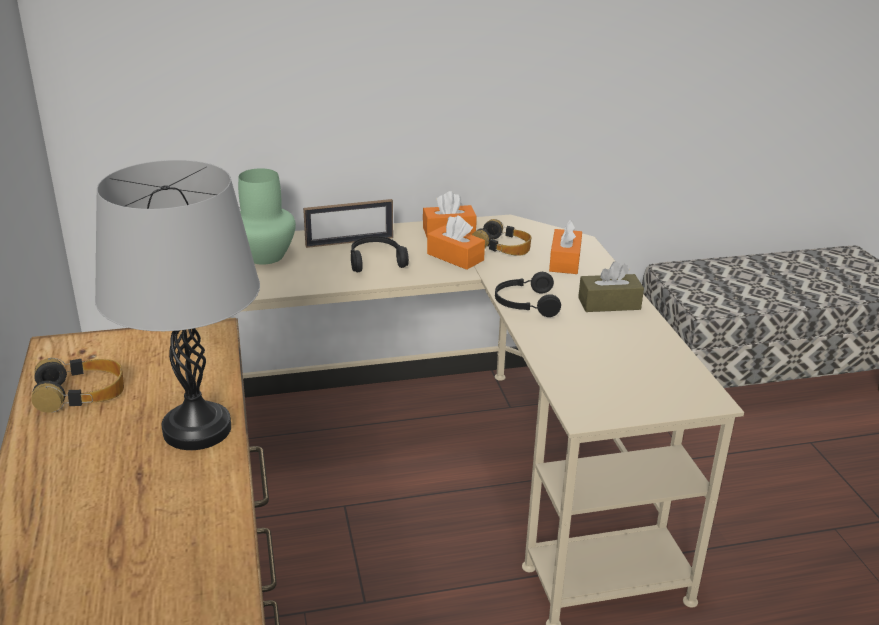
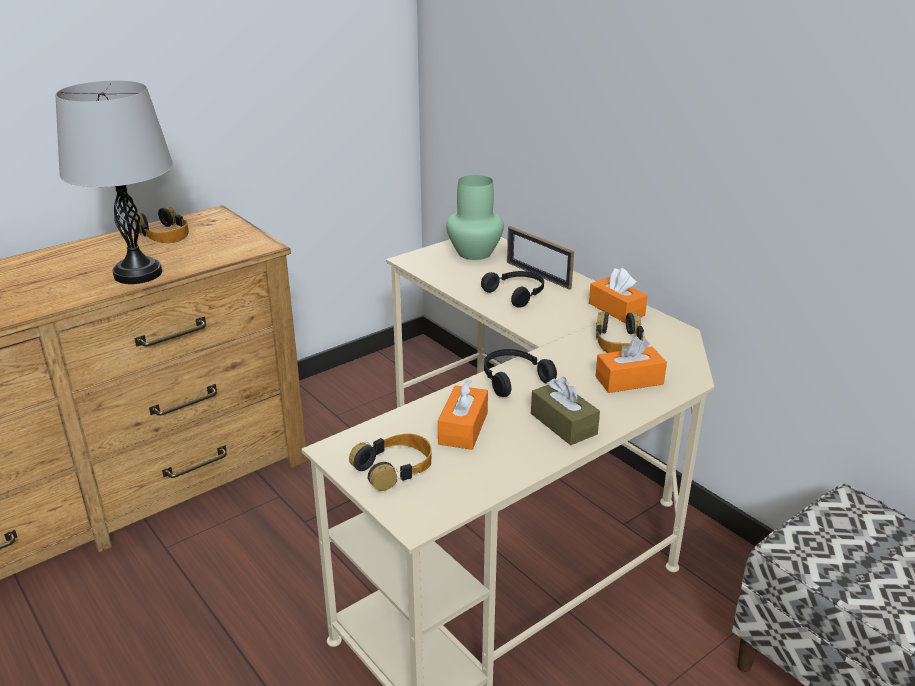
camera: 65 degrees right, 0 degrees up
orange tissue box [427,216,485,270] -> orange tissue box moved to [438,379,488,450]
none -> headphones [349,434,432,491]

